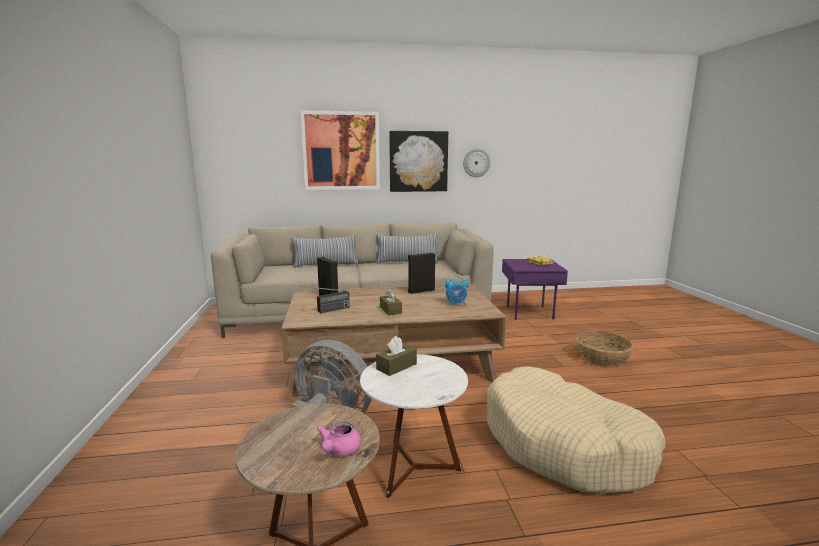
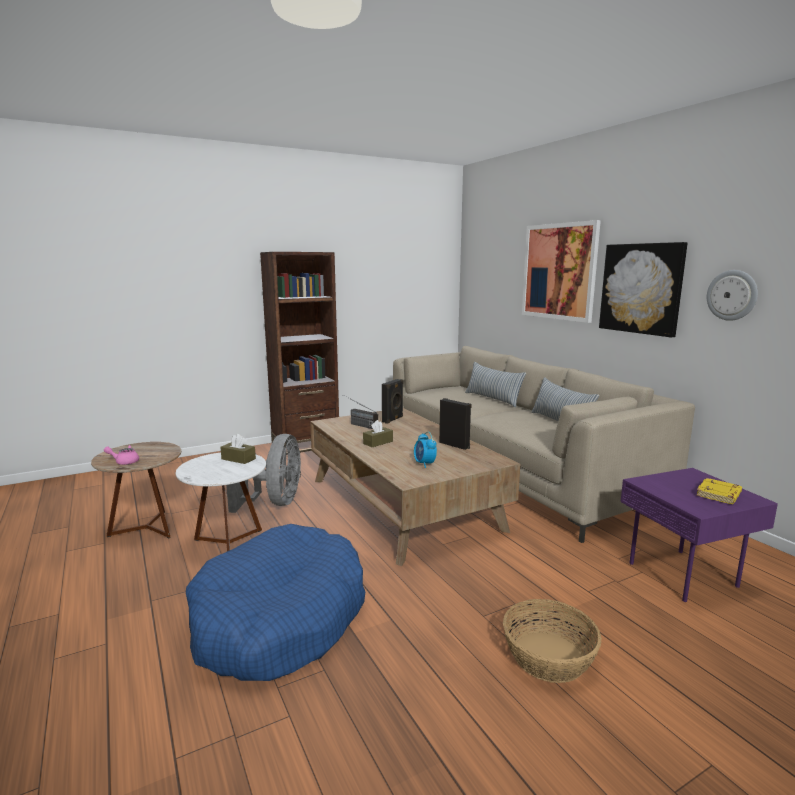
camera: 70 degrees right, 0 degrees up
beige dog bed [487,366,666,493] -> blue dog bed [186,524,365,681]
none -> brown bookcase [260,252,339,455]

